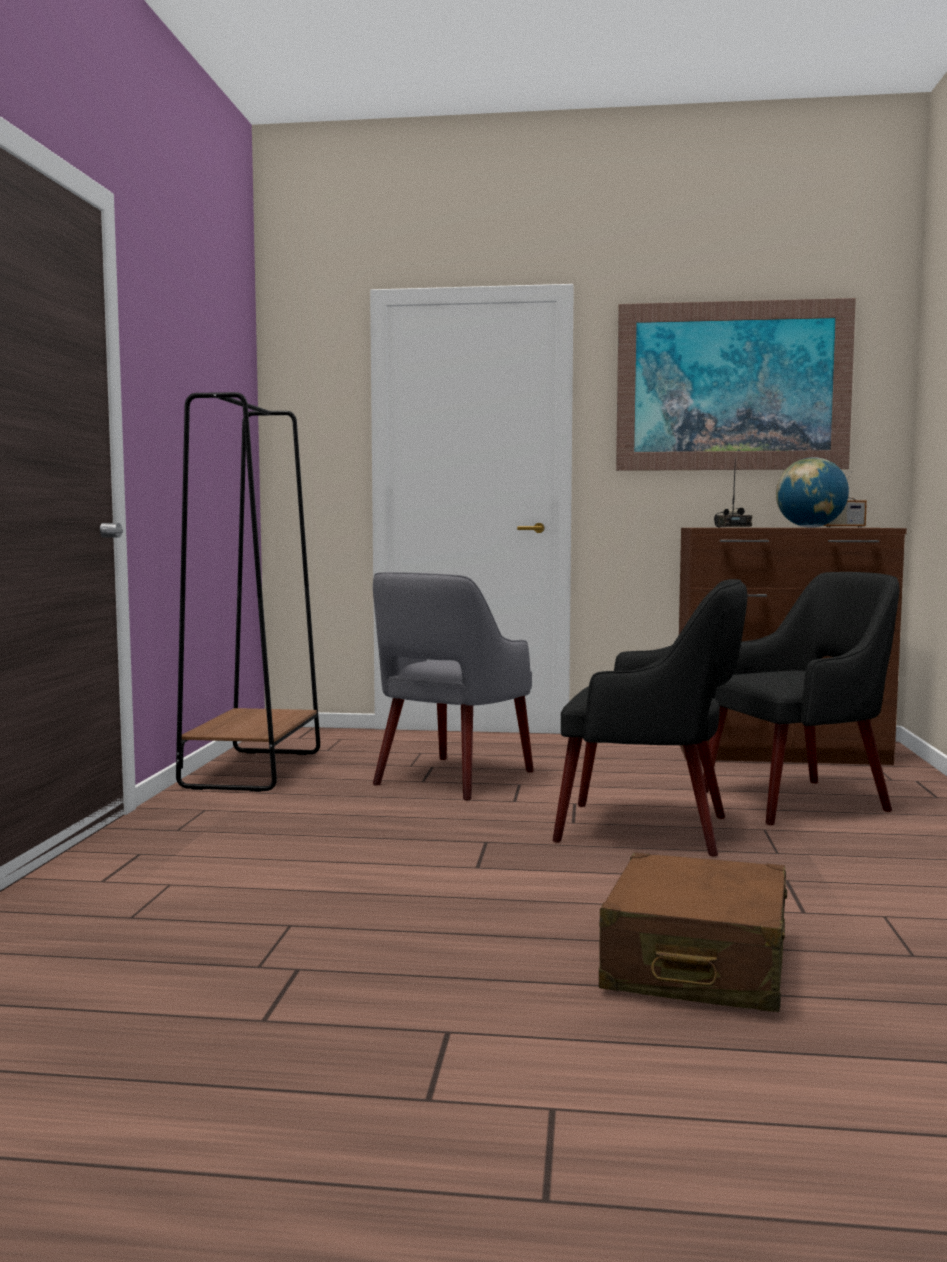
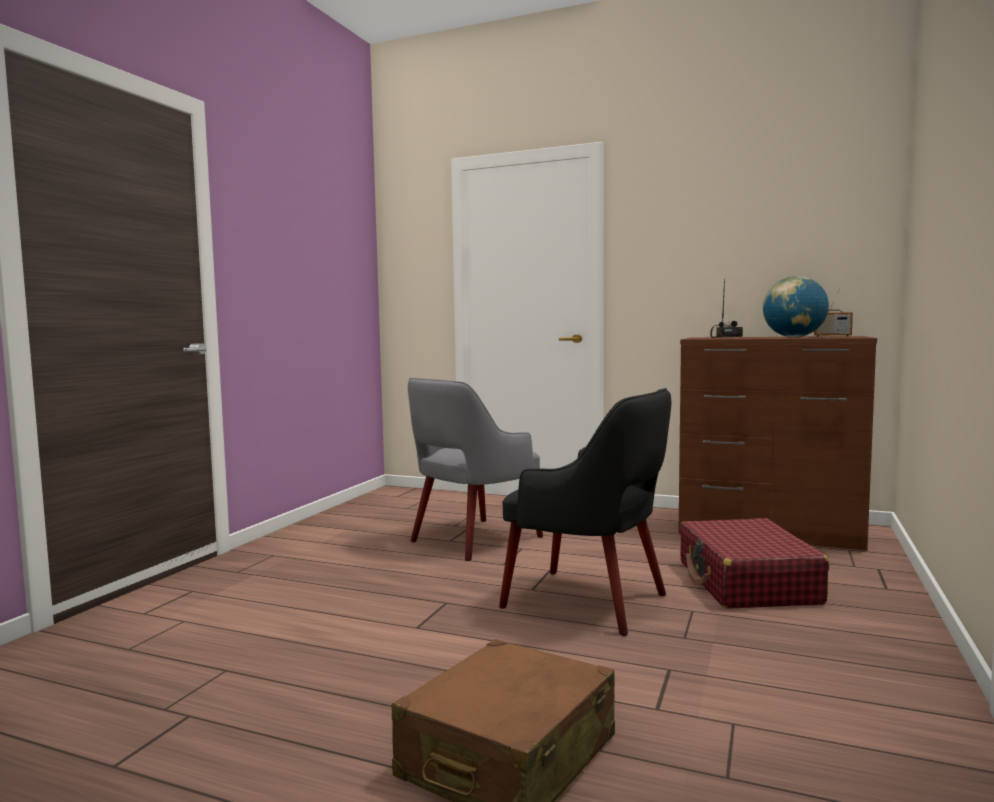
camera: 15 degrees right, 0 degrees up
clothes rack [176,392,320,792] -> none
picture [616,298,856,471] -> none
black armchair [703,572,899,825] -> red suitcase [679,518,829,609]

